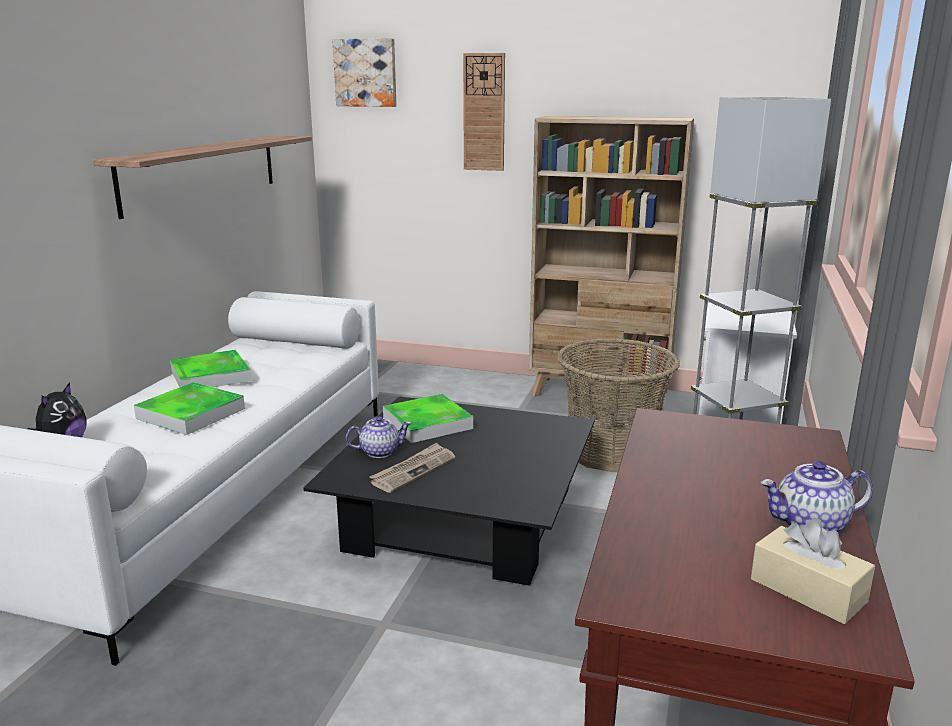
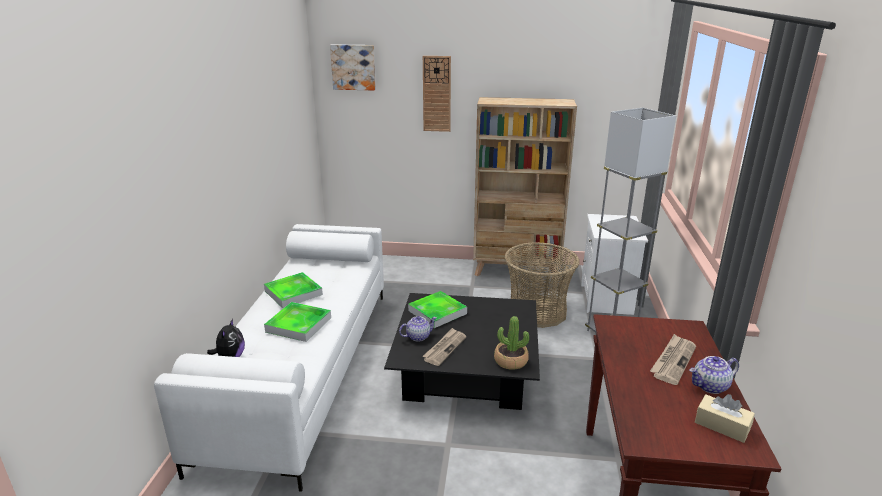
camera: 10 degrees left, 5 degrees up
shelf [93,135,312,219] -> none
none -> potted plant [494,316,529,370]
none -> newspaper [650,334,696,385]

